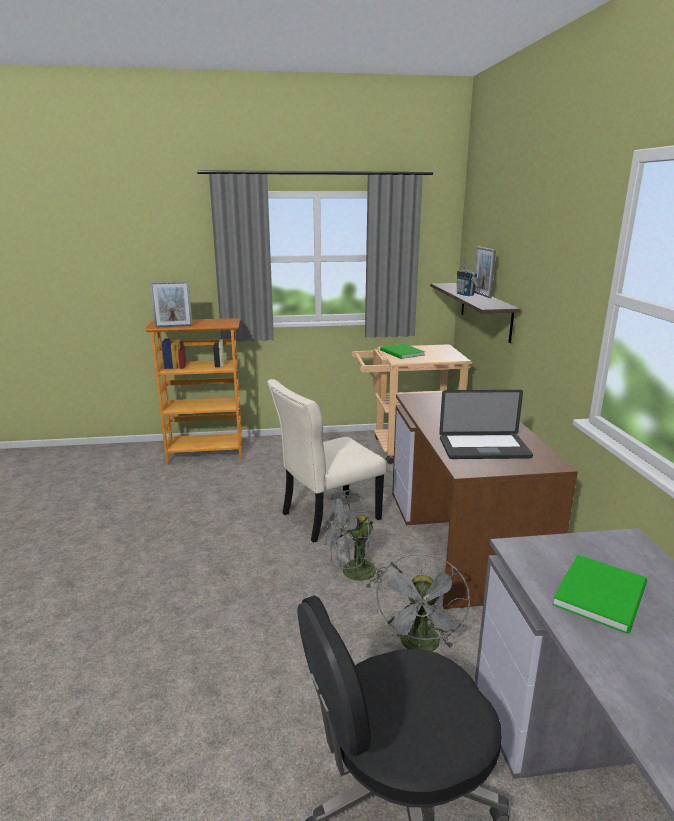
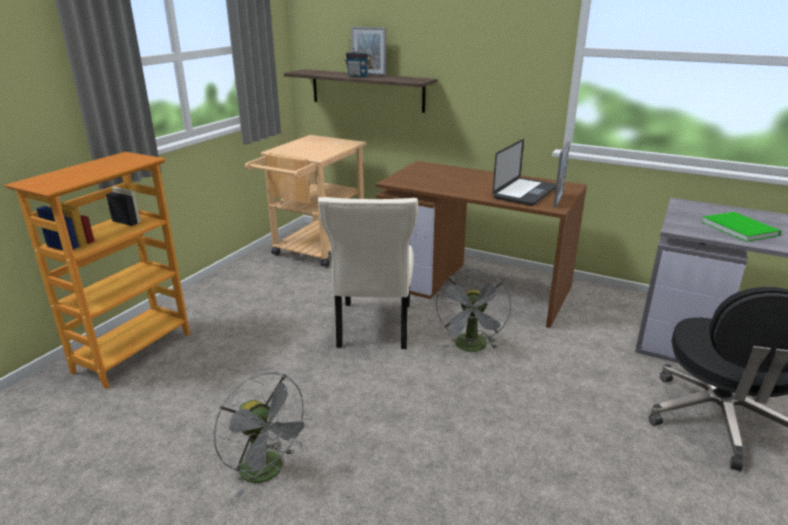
camera: 55 degrees left, 5 degrees up
picture frame [150,281,193,328] -> picture frame moved to [553,142,570,208]
grey fan [376,553,470,651] -> grey fan moved to [213,372,313,498]
green book [380,344,425,359] -> none

